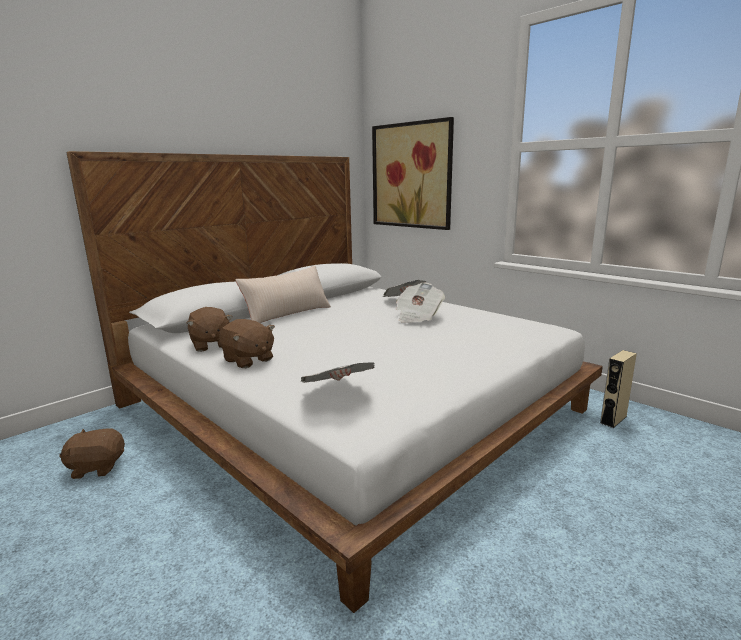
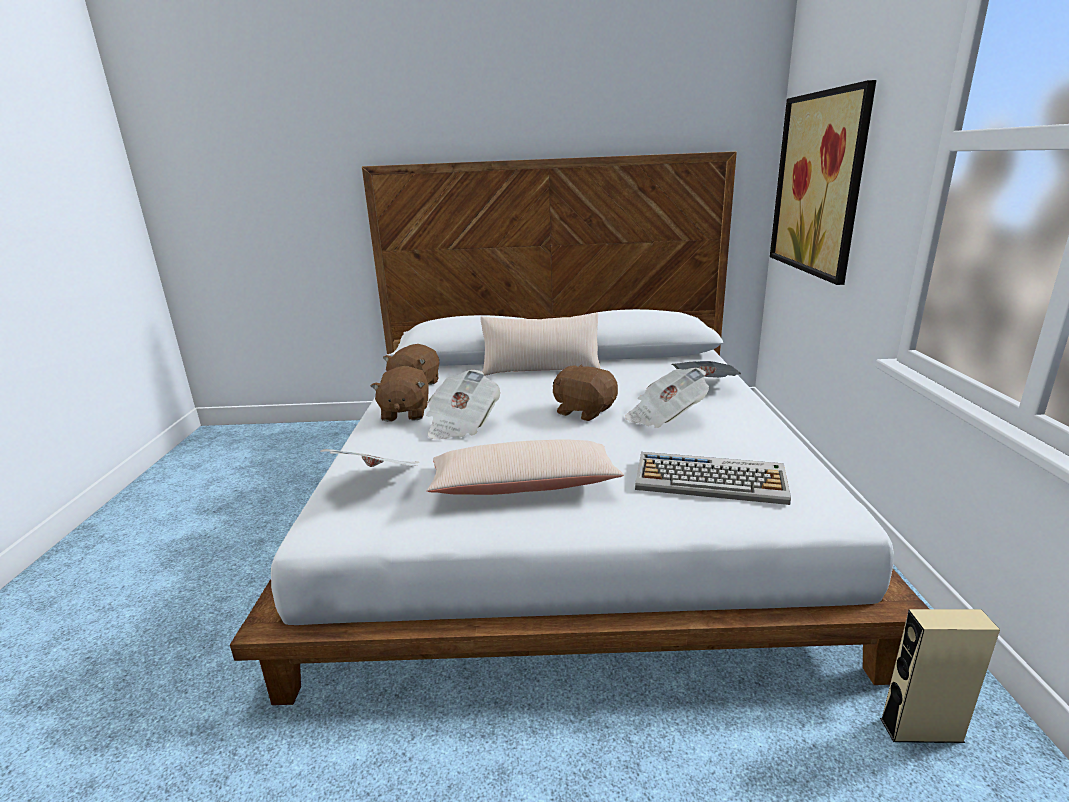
camera: 45 degrees right, 5 degrees up
brown plush toy [59,428,125,479] -> brown plush toy moved to [553,364,618,421]
none -> newspaper [426,370,500,440]
none -> beige pillow [426,439,624,495]
none -> keyboard [635,452,791,505]

